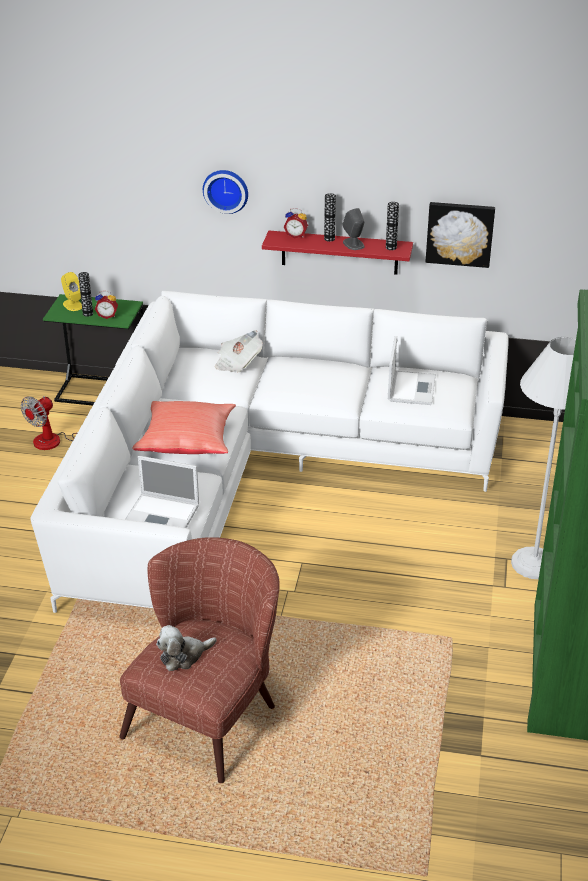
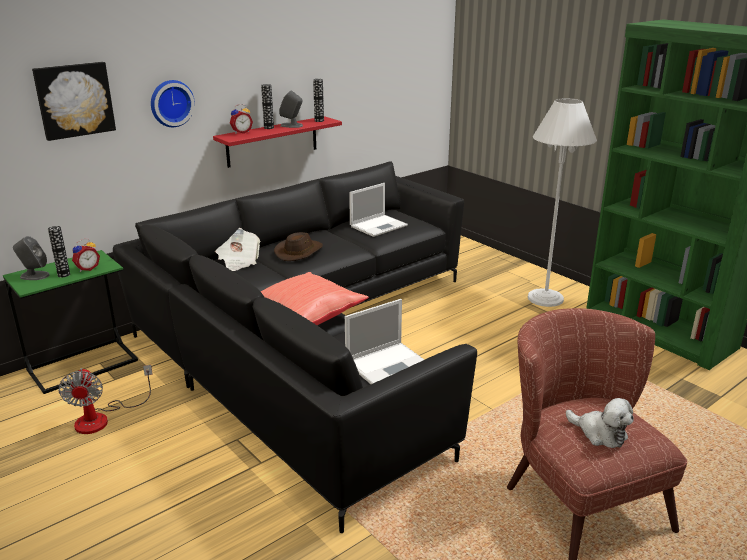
camera: 50 degrees left, 10 degrees down
white sofa [31,291,509,613] -> black sofa [113,161,477,533]
yellow speaker [61,272,82,311] -> grey speaker [13,236,50,280]
plush toy [156,625,217,671] -> plush toy turned 60 degrees counterclockwise [566,398,634,448]
laptop [388,336,436,405] -> laptop turned 90 degrees clockwise [349,183,408,237]
picture [425,202,495,268] -> picture moved to [32,62,116,141]
none -> brown hat [274,232,323,261]

